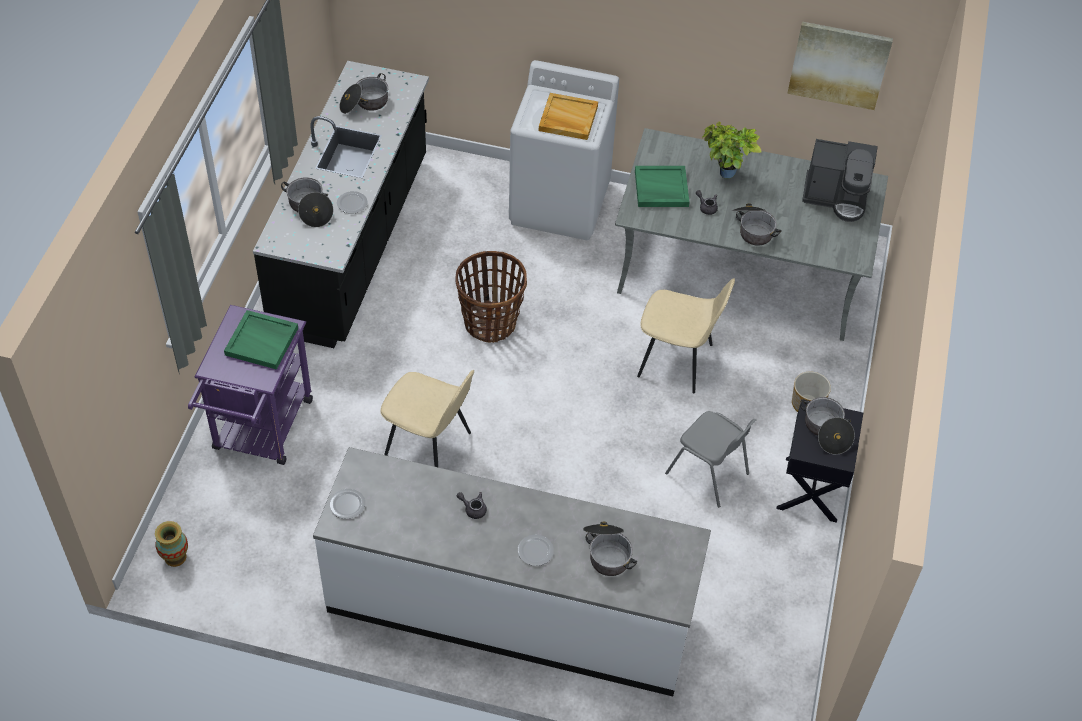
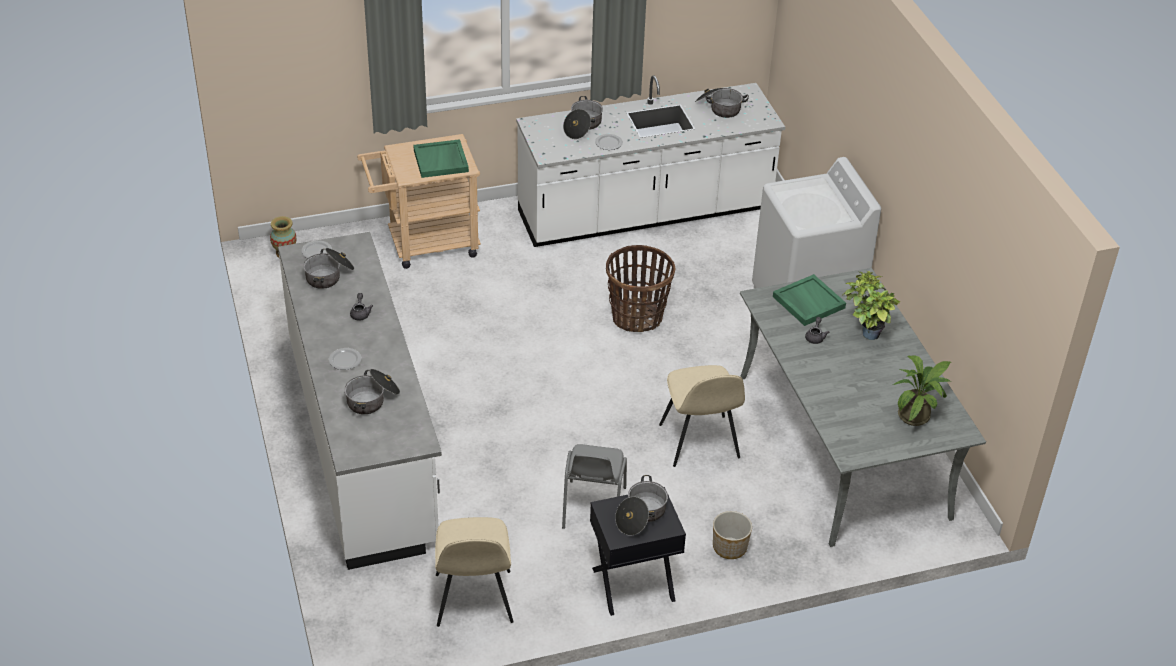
camera: 60 degrees right, 10 degrees down
purple cart [188,305,313,465] -> beige cart [357,134,481,269]
black counter [253,61,429,348] -> white counter [516,75,785,247]
beige chair [380,370,474,467] -> beige chair moved to [435,517,514,627]
beige tray [539,93,598,140] -> none
cooking pot [732,204,781,246] -> cooking pot moved to [303,248,354,289]
picture [787,22,893,110] -> none
coffee machine [802,139,878,222] -> potted plant [893,355,951,426]

